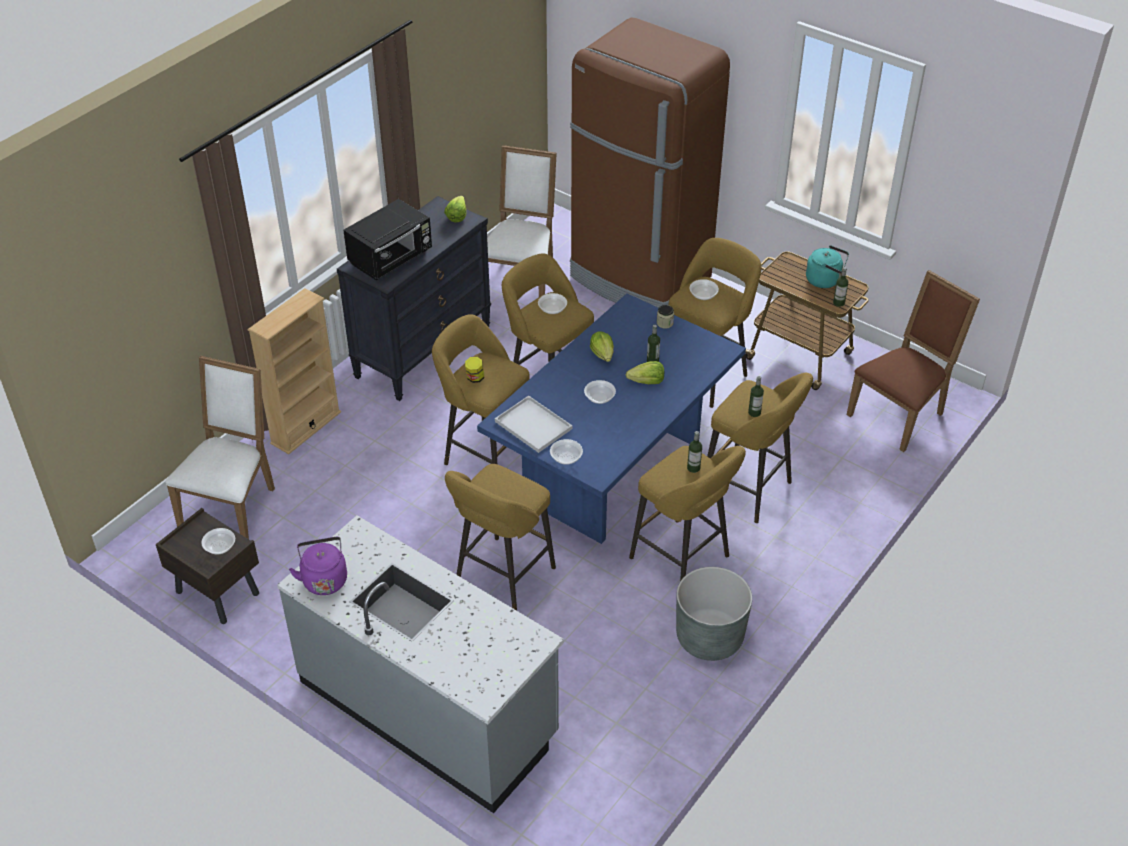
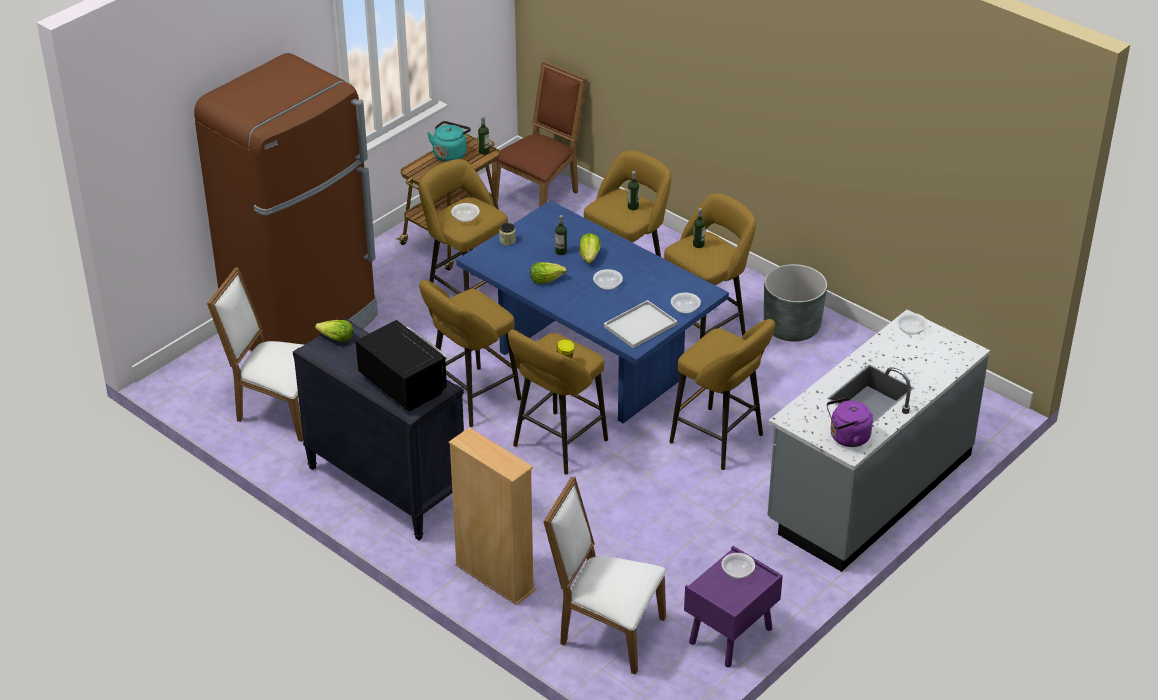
camera: 85 degrees left, 5 degrees down
brown nightstand [156,508,259,624] -> purple nightstand [684,546,783,668]
bowl [538,293,567,314] -> bowl moved to [896,313,928,334]
brown chair [847,270,980,452] -> brown chair turned 75 degrees clockwise [492,61,587,207]

